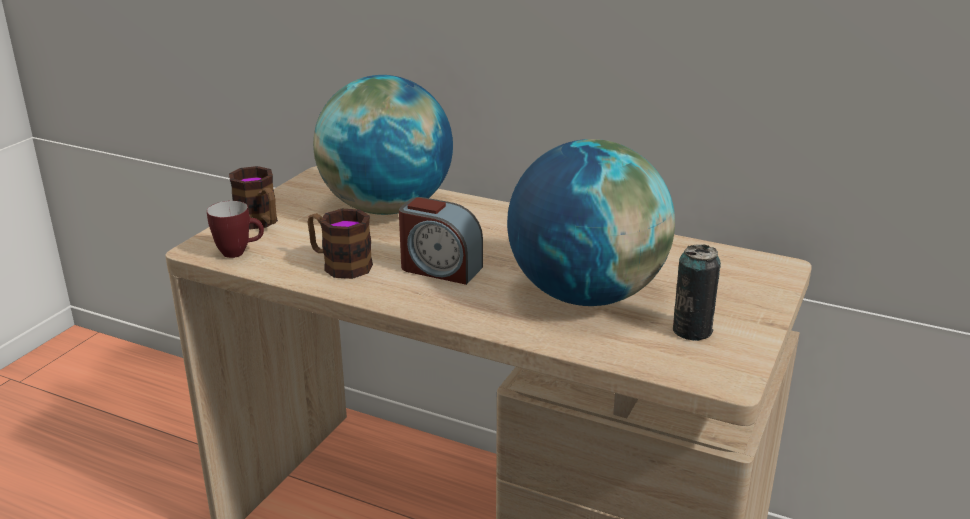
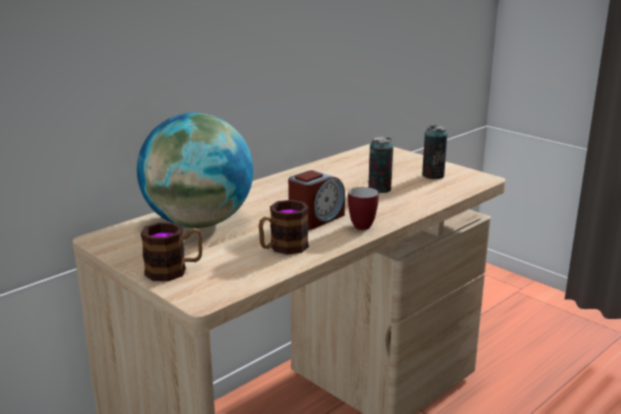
camera: 70 degrees left, 5 degrees down
mug [207,201,264,258] -> mug moved to [348,187,379,230]
globe [507,139,675,306] -> can [368,136,393,193]

